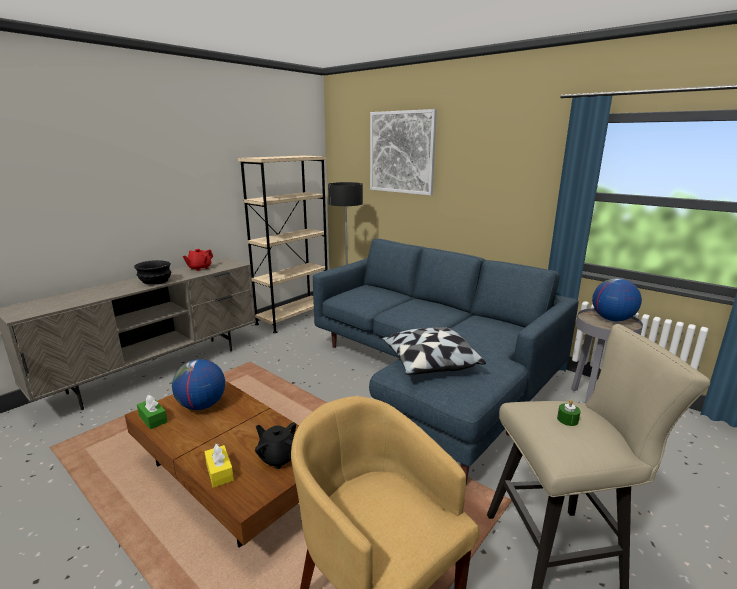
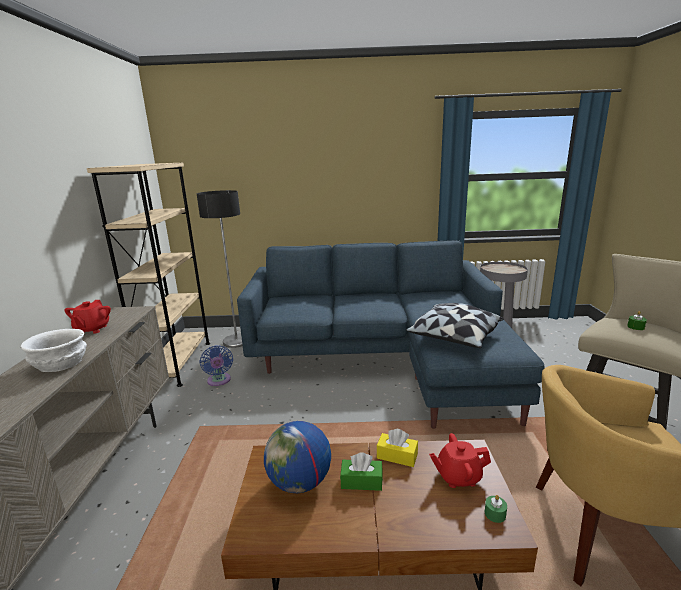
camera: 40 degrees left, 0 degrees up
black bowl [134,260,171,285] -> white bowl [21,329,87,372]
green tissue box [137,395,168,429] -> green tissue box moved to [340,452,383,491]
yellow tissue box [205,444,234,488] -> yellow tissue box moved to [377,429,418,467]
black teapot [255,422,296,469] -> red teapot [429,433,491,488]
picture [370,109,437,195] -> none
globe [592,278,642,321] -> none
none -> blue fan [200,345,233,386]
none -> green candle [485,495,507,523]

